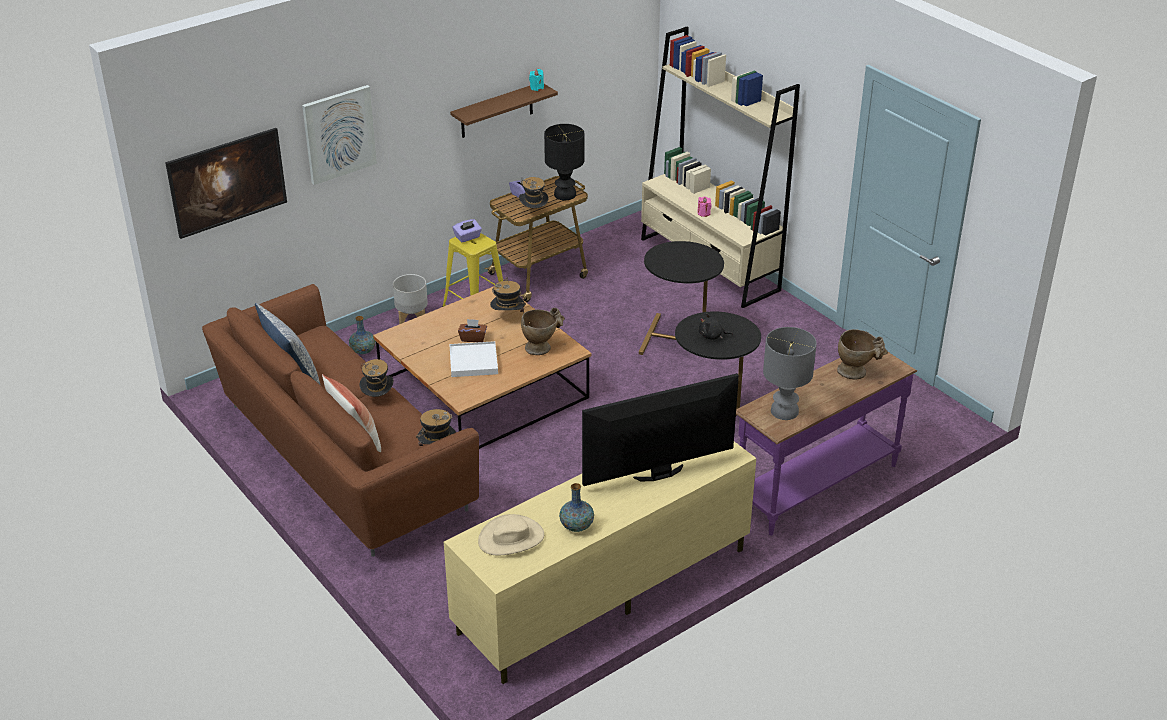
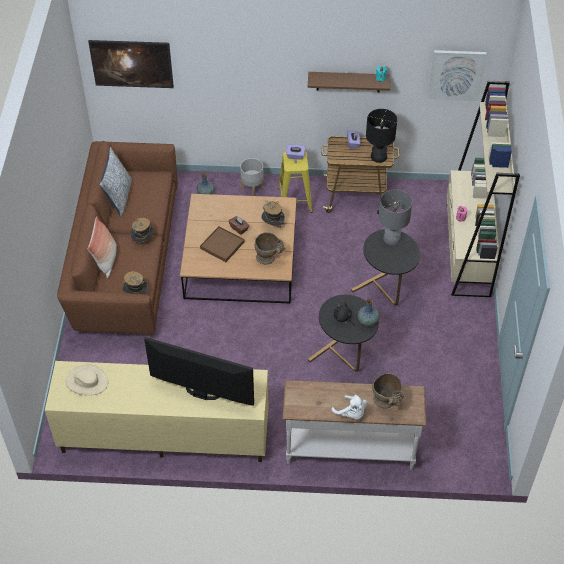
camera: 40 degrees right, 15 degrees up
picture [302,85,377,185] -> picture moved to [428,50,487,101]
white tray [449,341,498,377] -> brown tray [200,226,244,262]
hat [519,177,549,208] -> none
vase [559,483,594,532] -> vase moved to [358,299,379,326]
purple console table [736,352,917,536] -> white console table [282,380,426,470]
grey table lamp [763,327,817,420] -> grey table lamp moved to [378,189,412,245]
none -> white plush toy [331,395,367,419]

